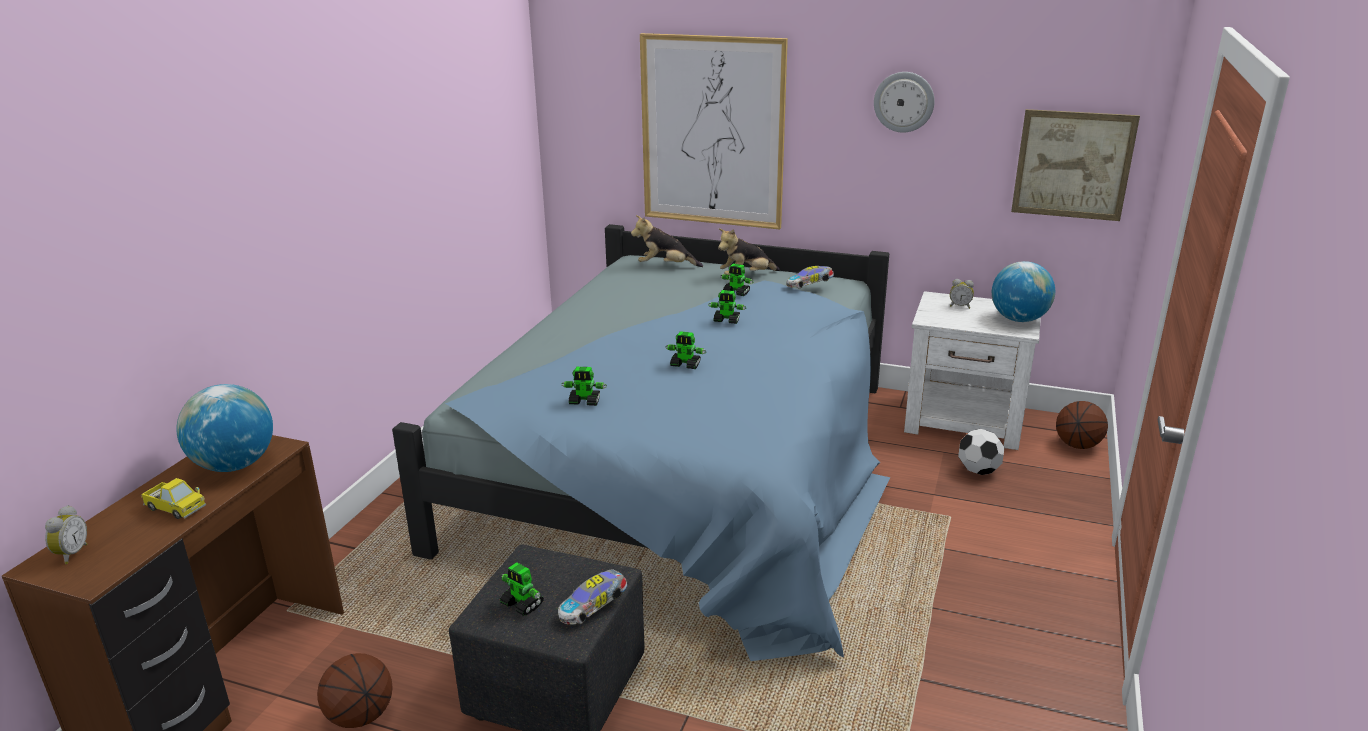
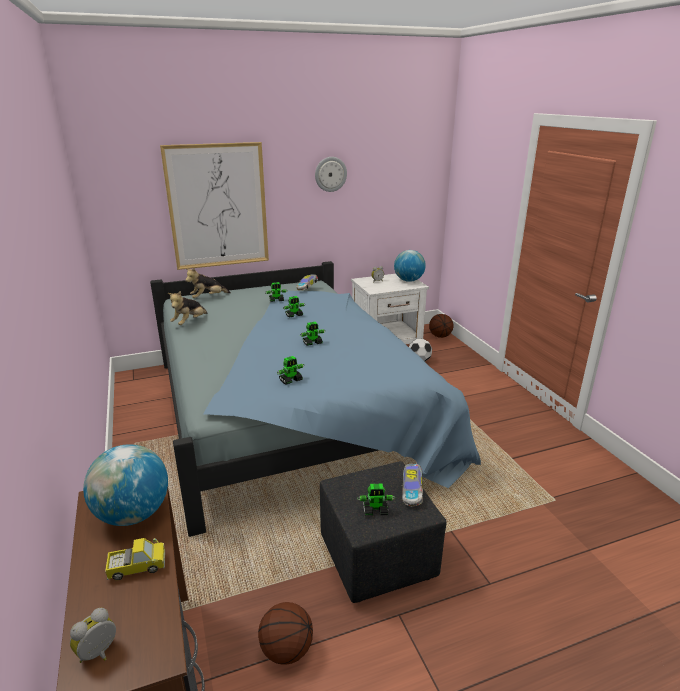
camera: 40 degrees left, 0 degrees up
alarm clock [45,505,87,564] -> alarm clock turned 105 degrees counterclockwise [70,608,116,663]
plush toy [718,228,780,275] -> plush toy moved to [168,291,207,325]
picture [1011,109,1140,221] -> none

